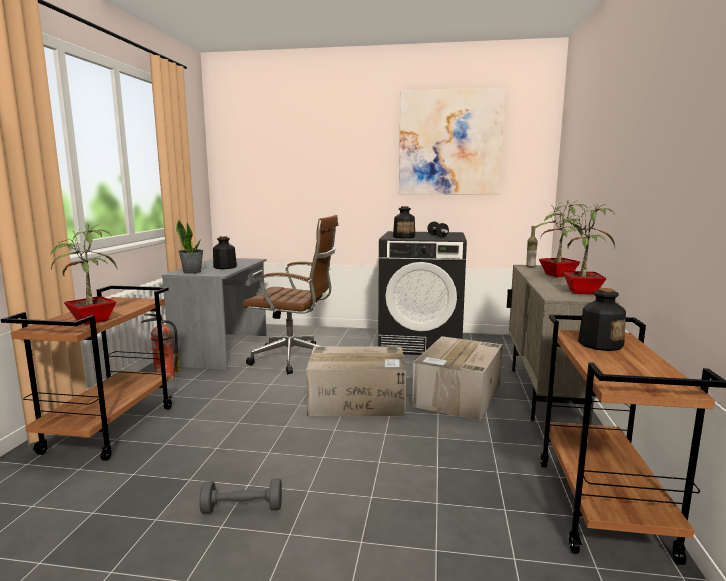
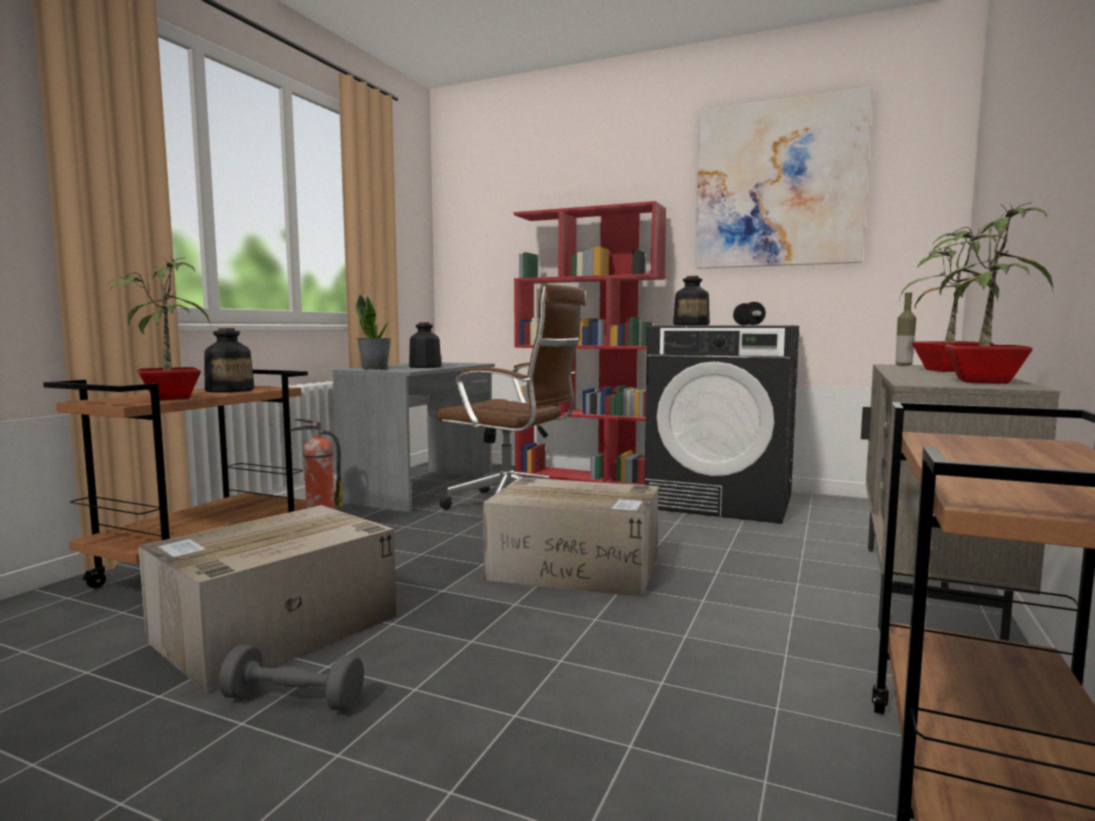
camera: 15 degrees right, 5 degrees down
cardboard box [412,336,503,421] -> cardboard box moved to [138,505,397,693]
bottle [578,288,626,351] -> bottle moved to [204,328,254,393]
none -> red bookcase [514,201,666,485]

